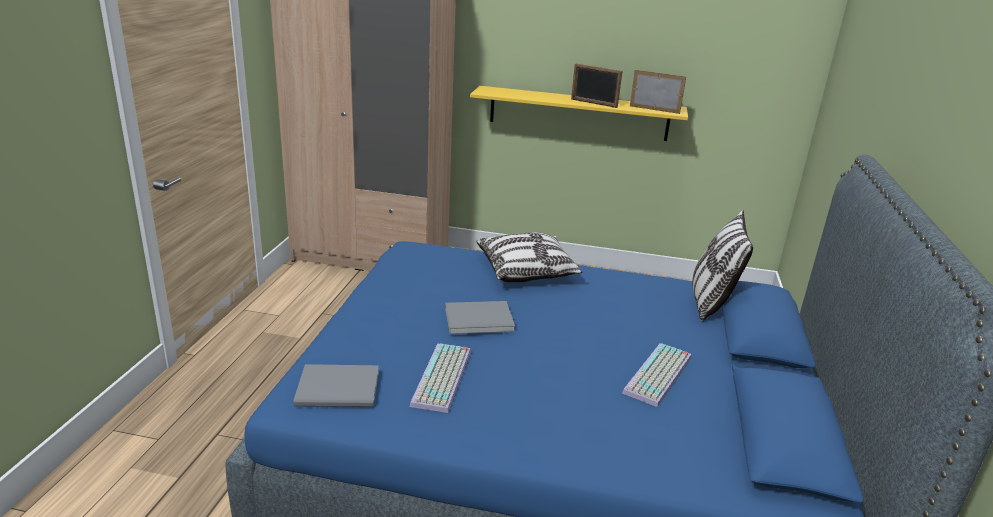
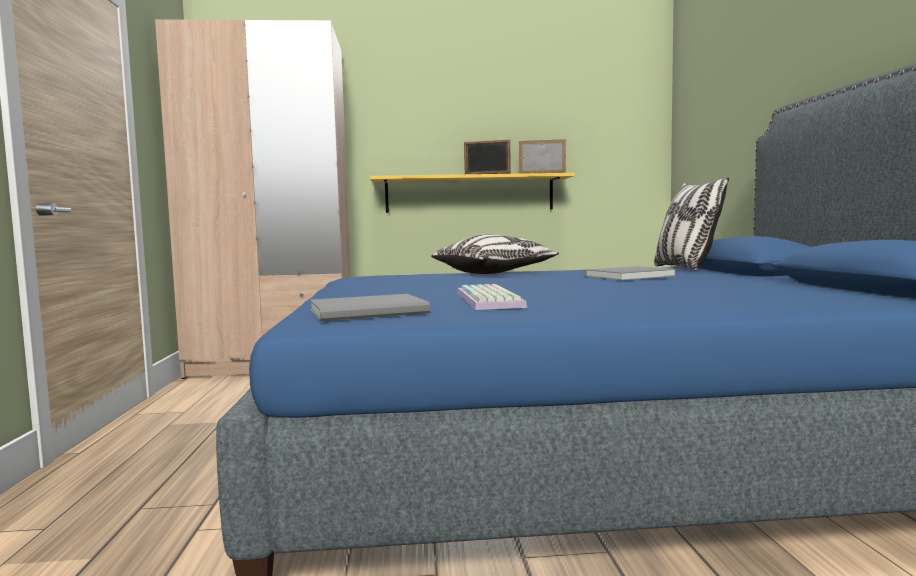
camera: 15 degrees left, 20 degrees down
grey book [445,301,515,334] -> grey book moved to [584,266,676,280]
keyboard [622,343,691,407] -> none

